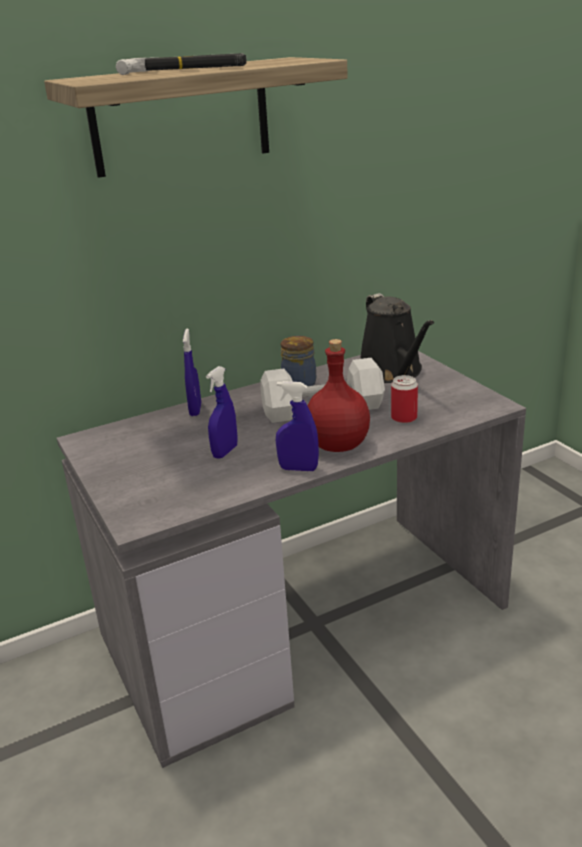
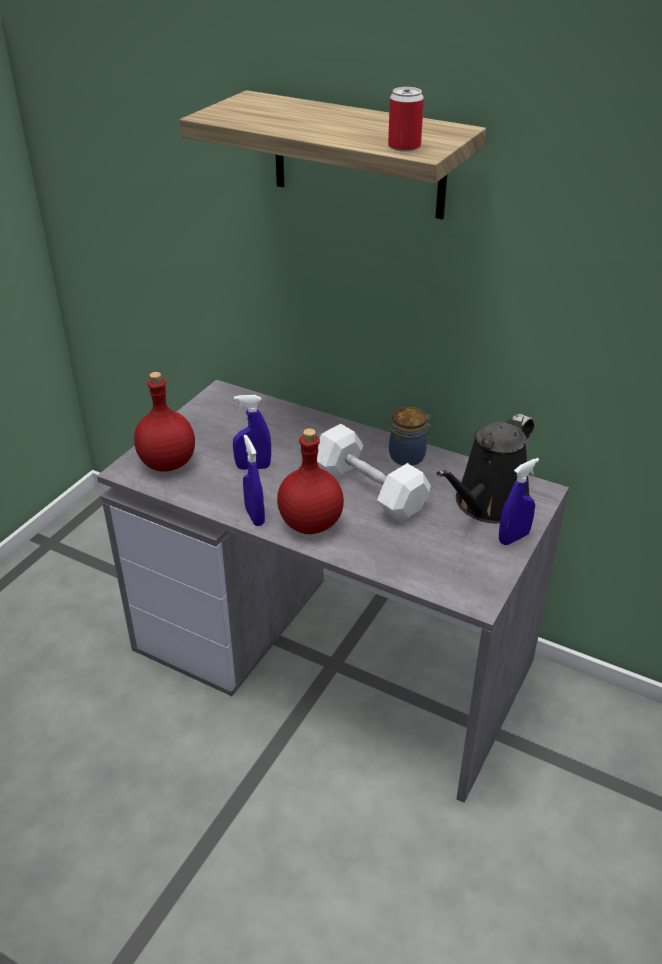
camera: 55 degrees right, 10 degrees up
hammer [116,53,247,75] -> none
blue spray bottle [183,328,201,416] -> blue spray bottle moved to [499,458,539,545]
can [391,375,418,423] -> can moved to [388,87,424,152]
none -> red bottle [134,372,195,472]

